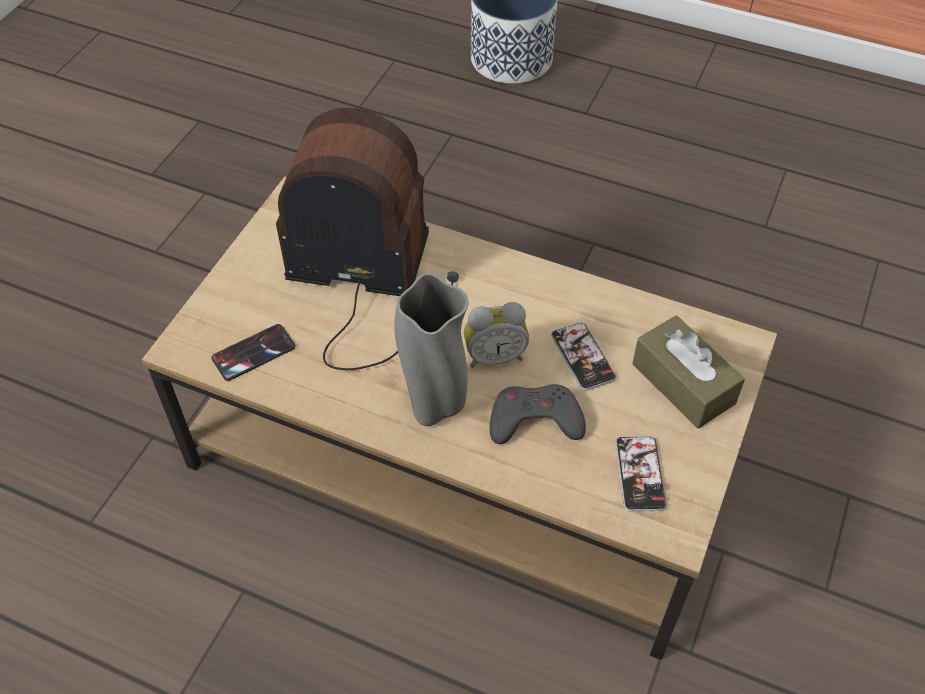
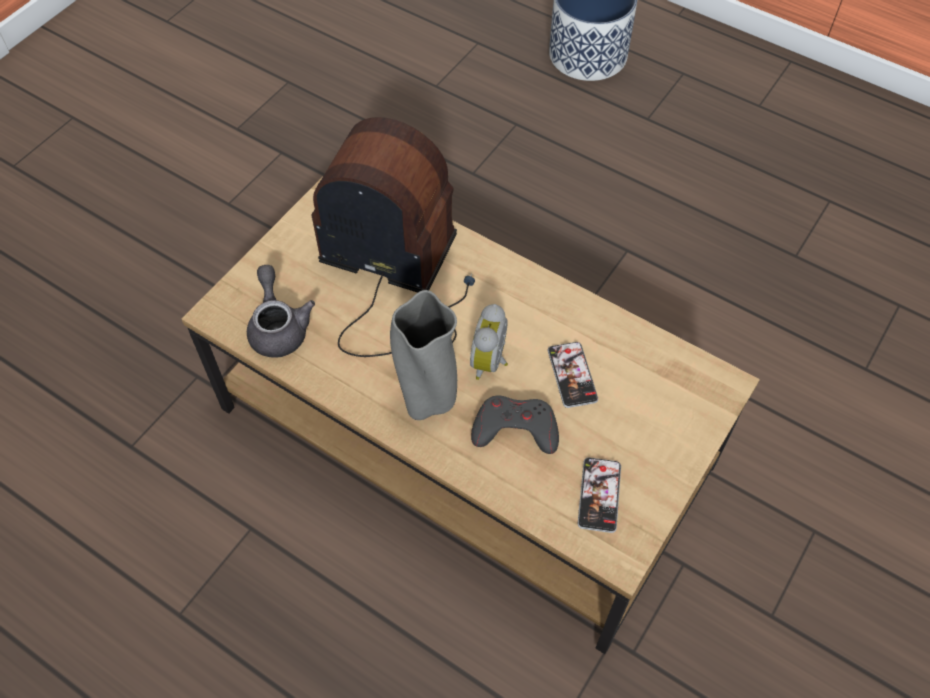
camera: 10 degrees right, 5 degrees up
phone [211,324,295,381] -> grey teapot [247,265,315,358]
alarm clock [464,302,529,368] -> alarm clock turned 105 degrees clockwise [470,304,508,380]
brown tissue box [633,315,745,429] -> none

